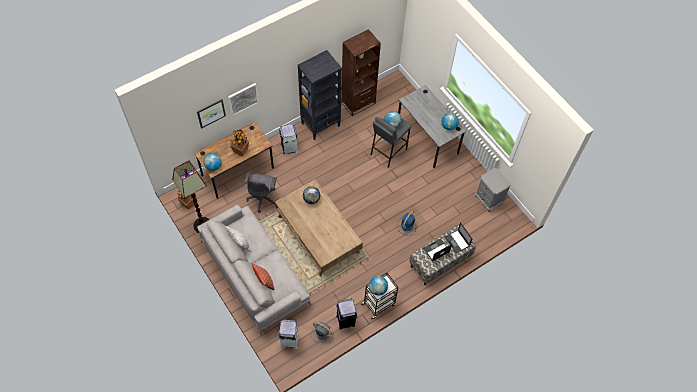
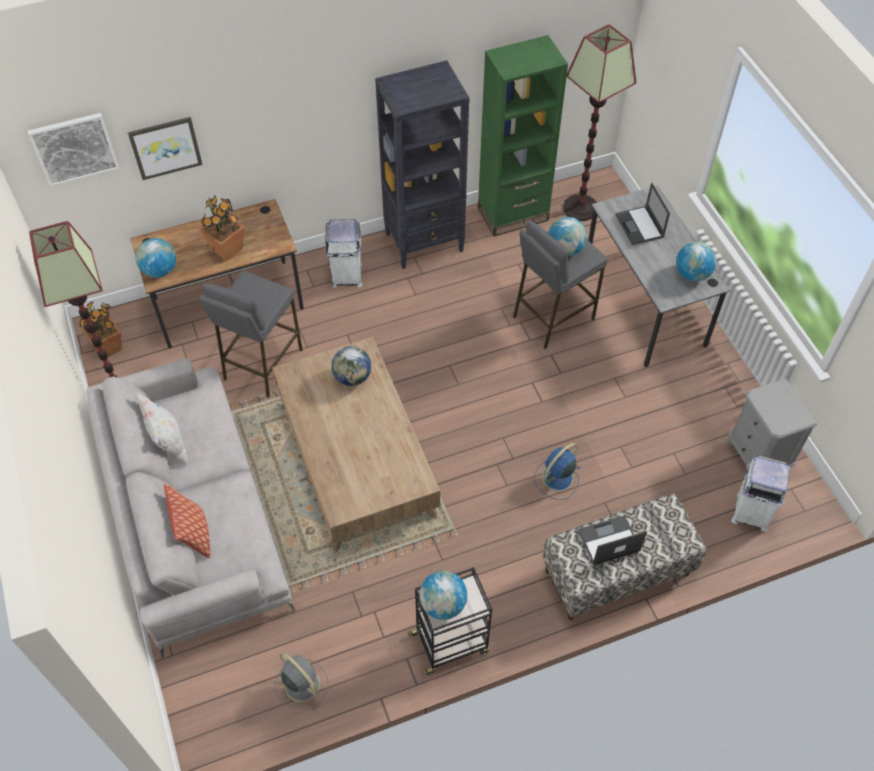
camera: 15 degrees right, 5 degrees down
picture [228,83,259,116] -> picture moved to [28,113,119,187]
grey office chair [244,172,277,213] -> grey stool [199,271,303,398]
white trash can [278,319,299,349] -> white trash can moved to [731,455,790,532]
blue trash can [336,299,357,330] -> none
brown bookcase [341,29,381,116] -> green bookcase [478,35,568,236]
laptop [445,222,472,253] -> laptop moved to [615,182,670,245]
none -> floor lamp [563,24,637,221]

